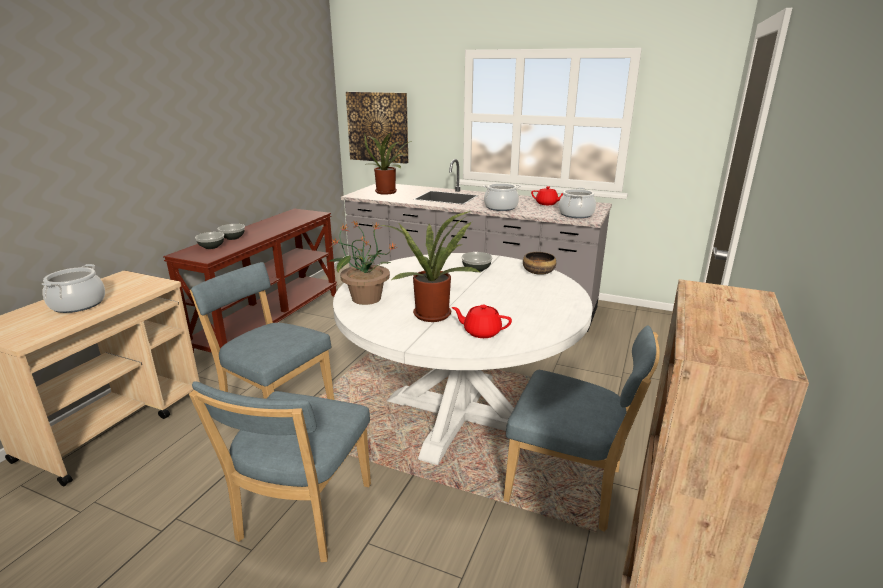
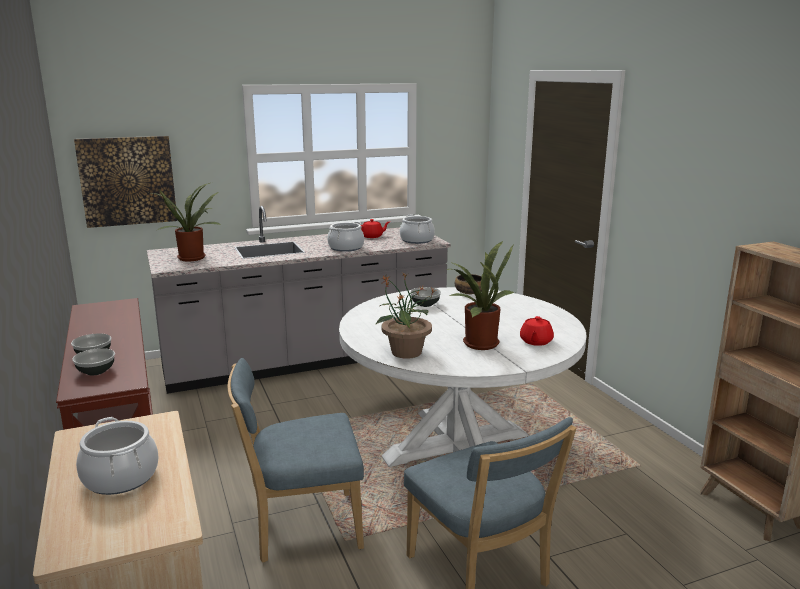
camera: 45 degrees left, 5 degrees down
red teapot [452,305,512,338] -> red teapot turned 45 degrees counterclockwise [520,316,554,346]
blue chair [503,325,660,532] -> none

